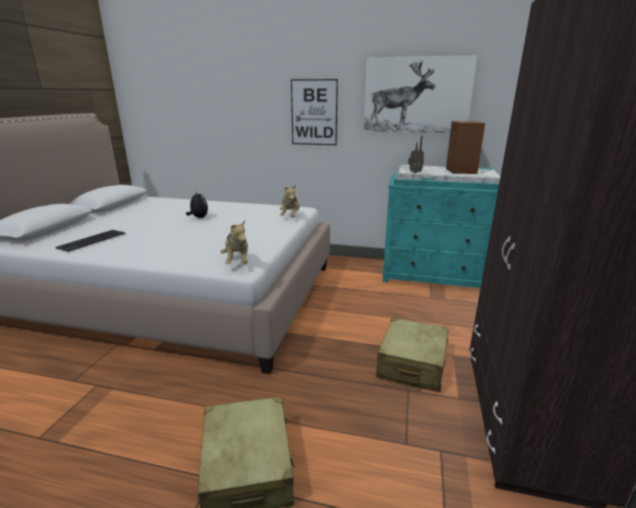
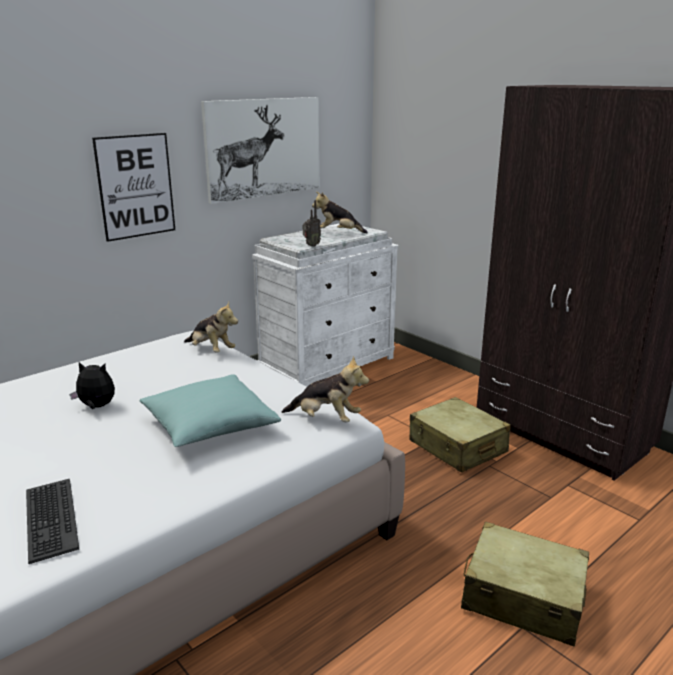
camera: 55 degrees left, 0 degrees up
turquoise dresser [382,164,501,288] -> white dresser [252,224,398,387]
brown speaker [446,121,485,174] -> plush toy [312,192,368,234]
none -> turquoise pillow [140,374,281,447]

